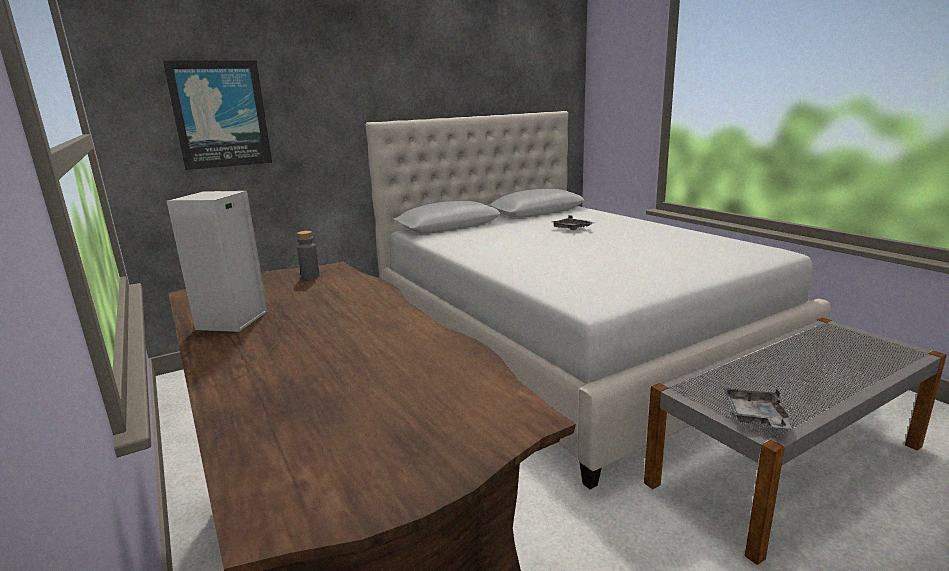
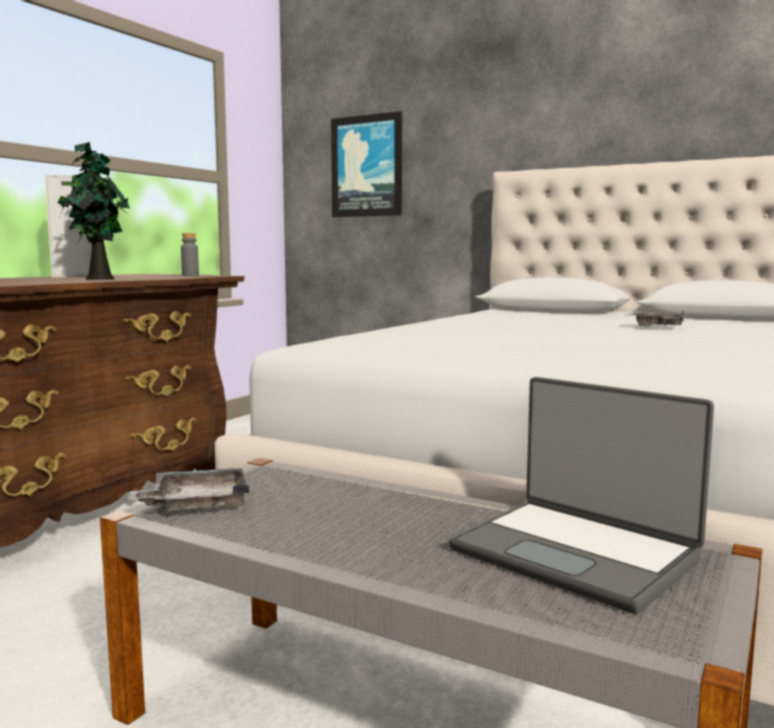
camera: 60 degrees right, 10 degrees down
none -> potted plant [58,142,130,280]
none -> laptop [449,377,714,614]

